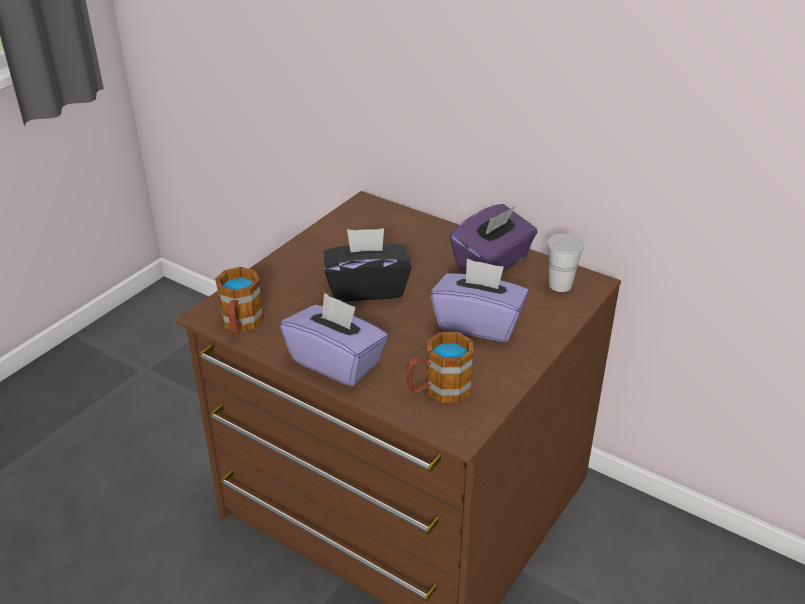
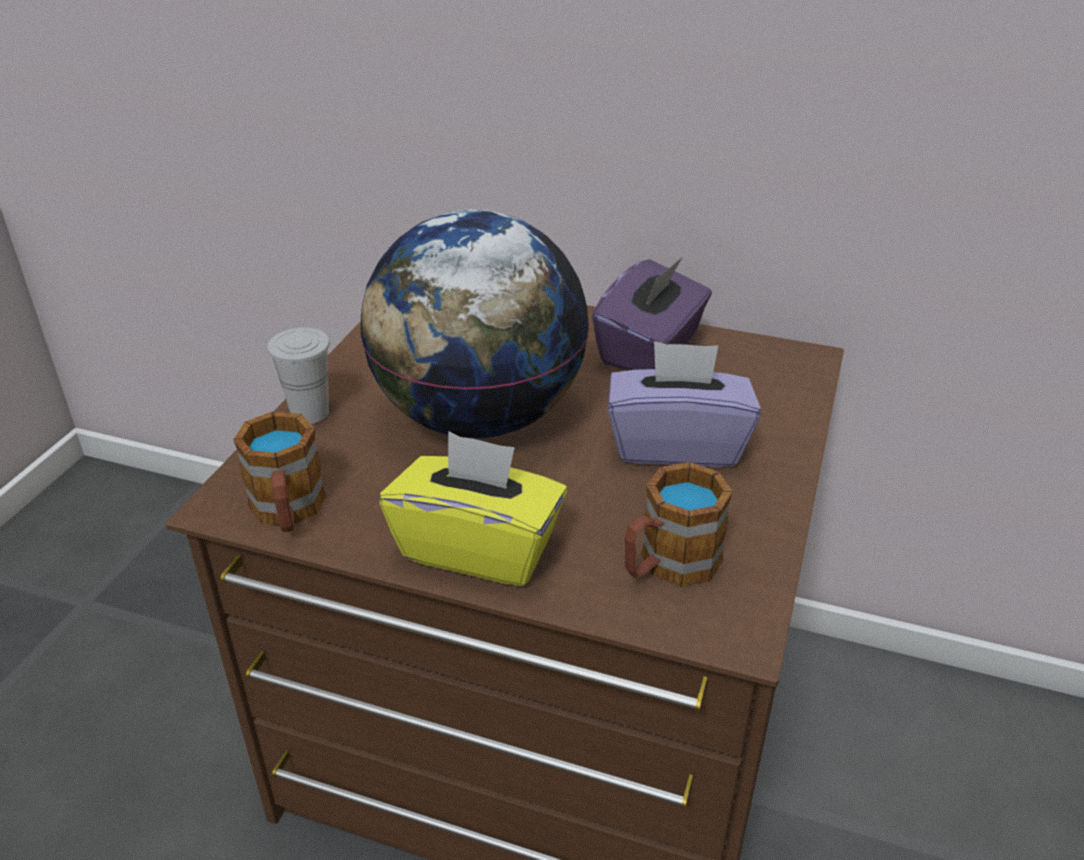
camera: 15 degrees left, 0 degrees up
purple tissue box [280,292,388,386] -> yellow tissue box [380,431,567,586]
black tissue box [324,228,412,302] -> globe [360,209,590,438]
white cup [547,233,584,292] -> white cup moved to [267,328,330,424]

